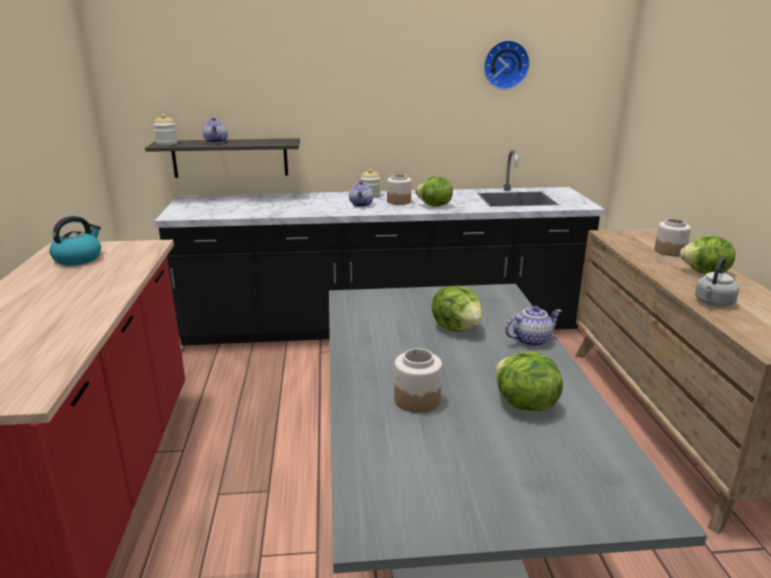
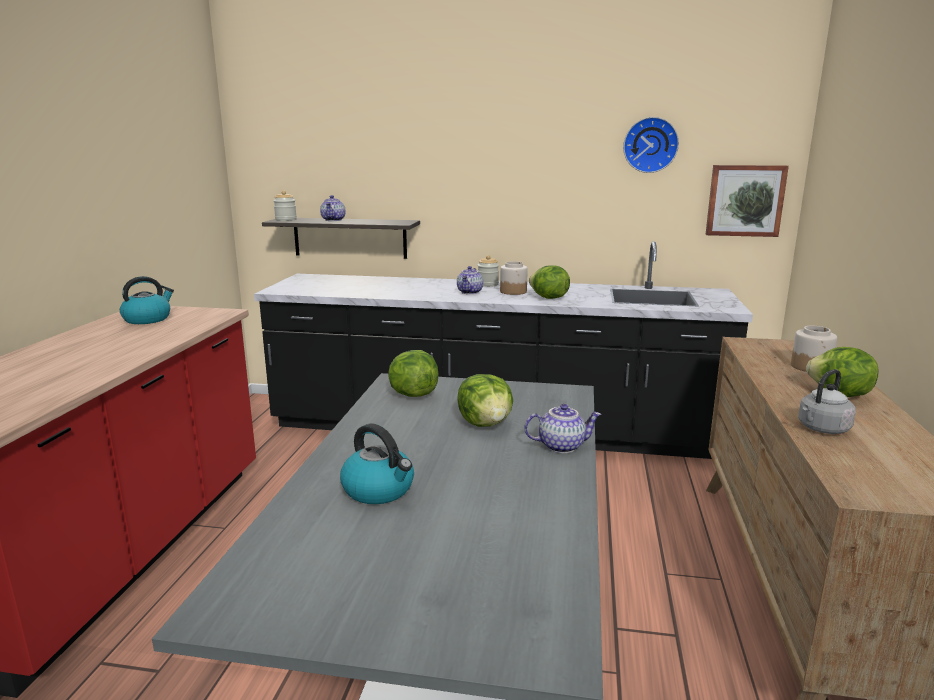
camera: 15 degrees right, 5 degrees down
jar [394,348,442,413] -> kettle [340,423,414,504]
lettuce [495,351,563,411] -> lettuce moved to [388,350,439,397]
none -> picture [706,165,789,237]

